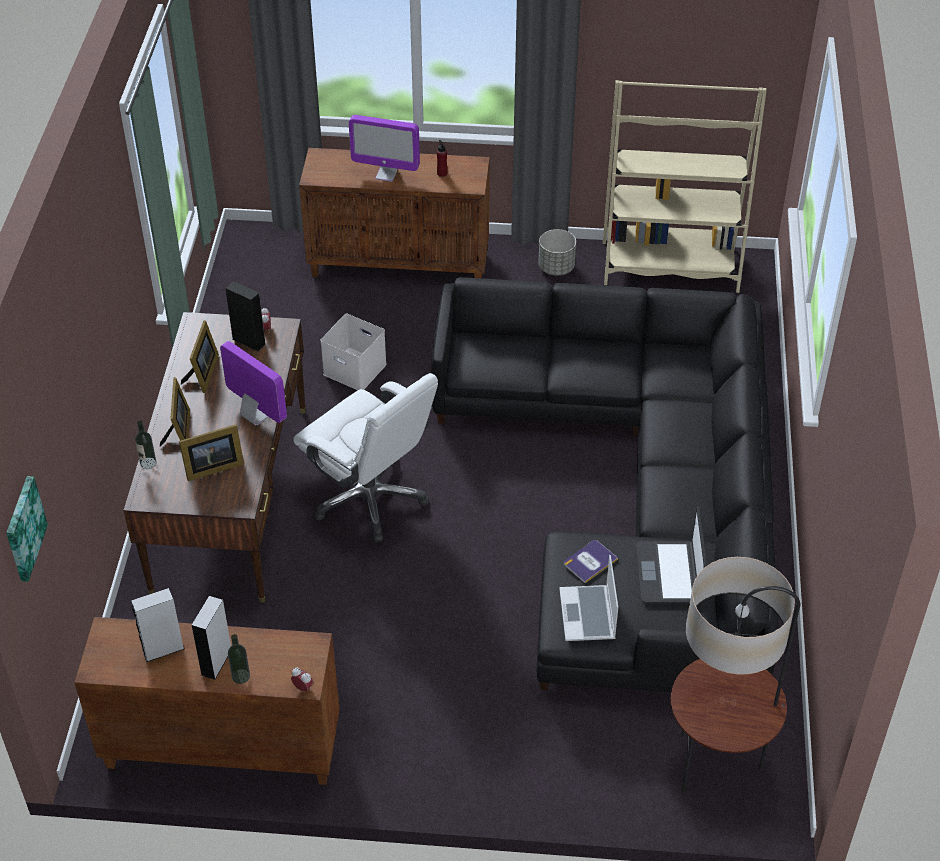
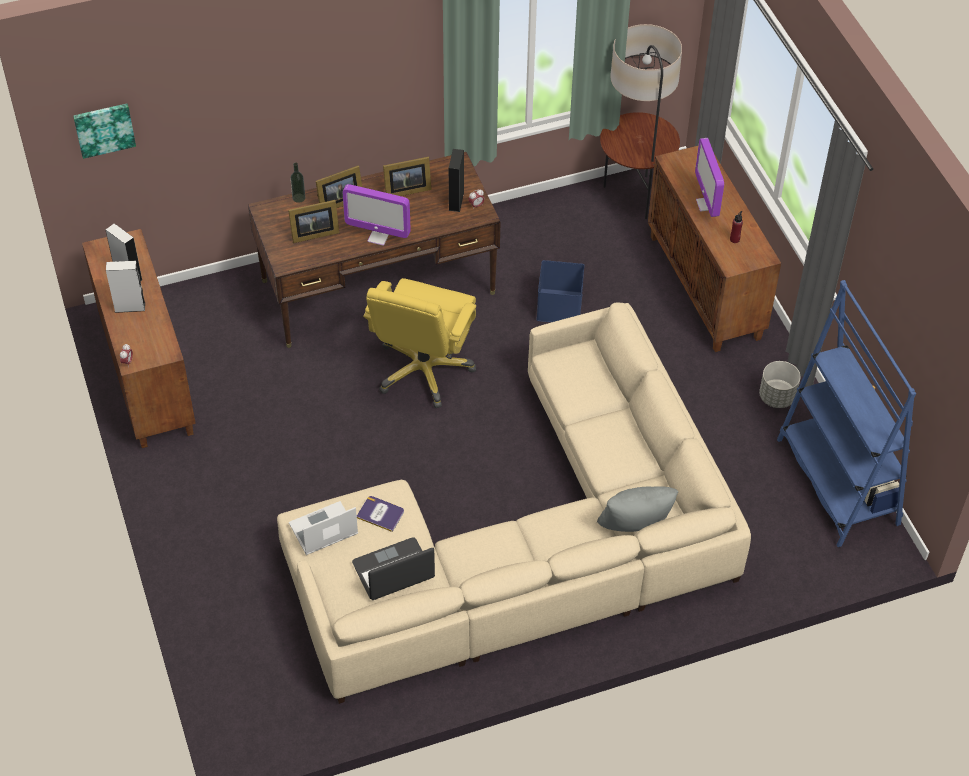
camera: 65 degrees right, 5 degrees up
picture frame [179,424,244,481] -> picture frame turned 60 degrees counterclockwise [288,200,339,243]
monitor [220,341,287,425] -> monitor turned 90 degrees clockwise [343,184,410,246]
bottle [228,634,250,684] -> none
white office chair [293,373,438,542] -> yellow office chair [363,278,476,408]
white storage box [320,314,387,390] -> blue storage box [537,260,584,322]
black sofa [431,277,779,692] -> beige sofa [277,302,751,704]
beige bookcase [603,80,767,293] -> blue bookcase [777,280,916,547]
floor lamp [671,557,800,793] -> floor lamp moved to [600,24,682,219]
none -> grey pillow [597,486,678,532]

